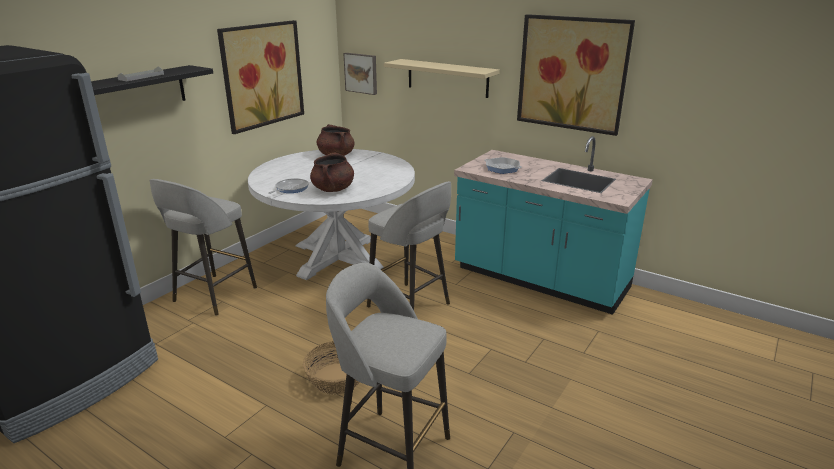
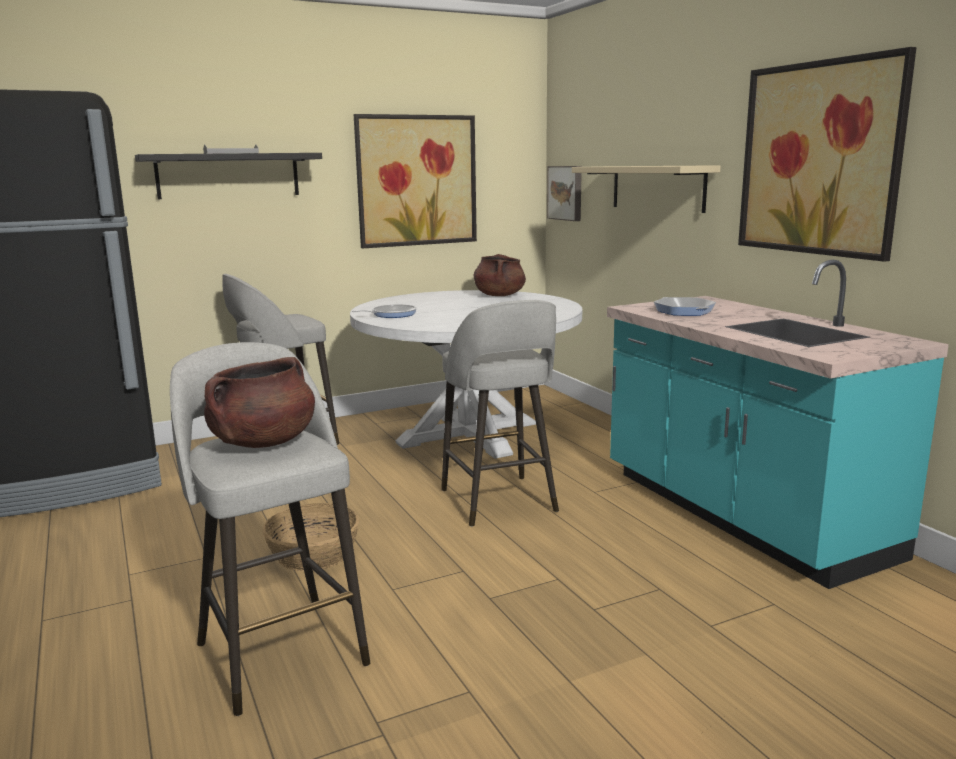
camera: 30 degrees right, 10 degrees down
brown cooking pot [310,152,354,192] -> brown cooking pot moved to [204,357,315,448]

